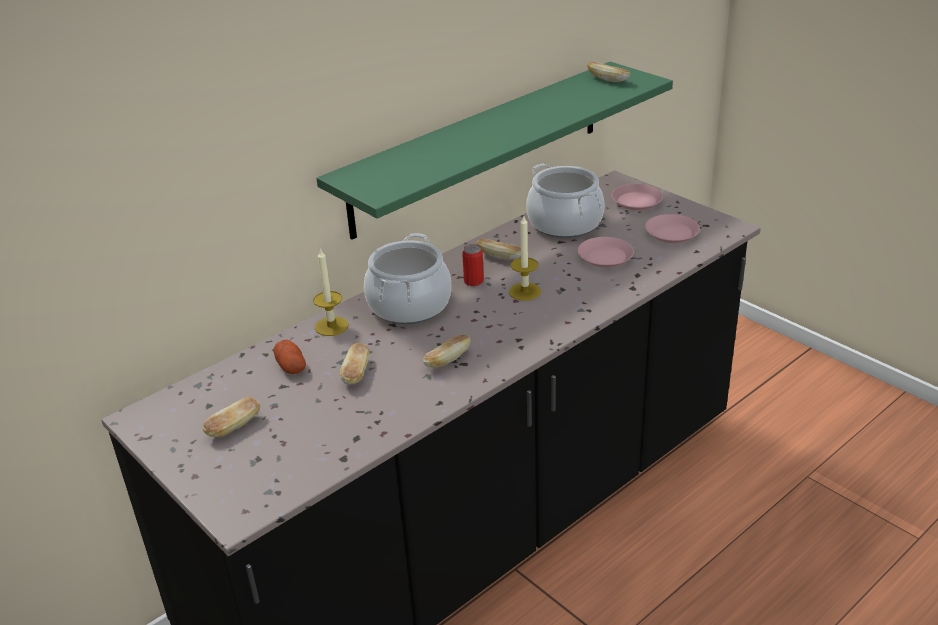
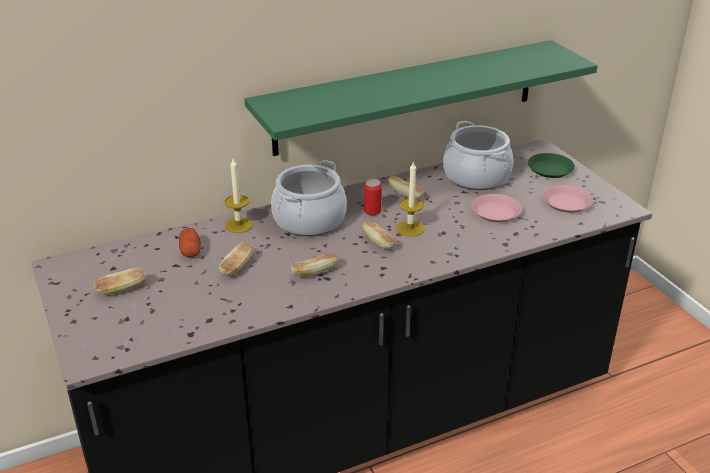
camera: 15 degrees right, 0 degrees up
bread [587,62,630,82] -> bread moved to [362,220,396,249]
pink plate [611,184,663,210] -> green plate [528,153,575,178]

